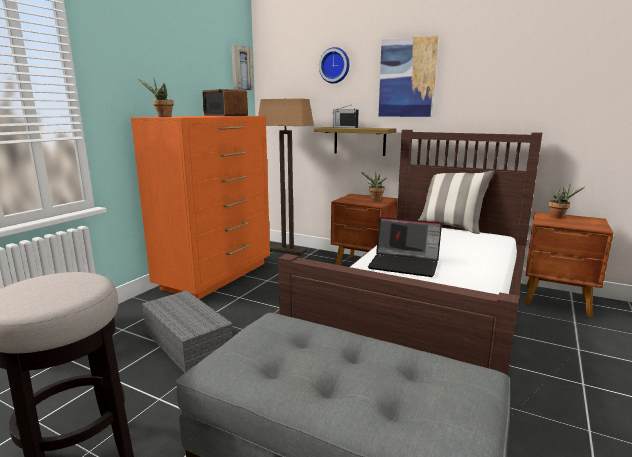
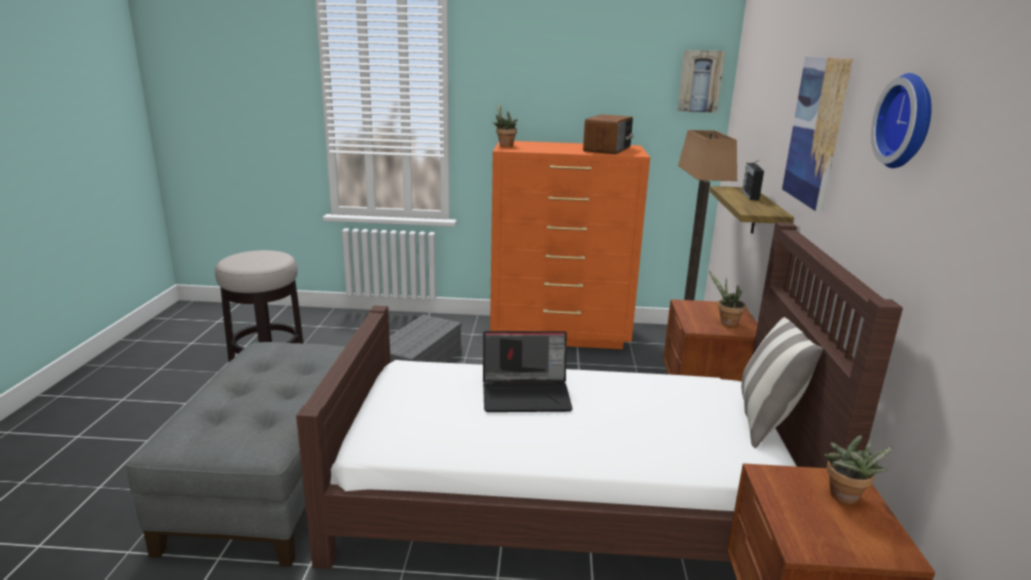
camera: 65 degrees right, 5 degrees up
wall clock [319,47,349,84] -> wall clock moved to [871,73,932,168]
laptop [368,217,442,277] -> laptop turned 90 degrees counterclockwise [483,331,573,412]

